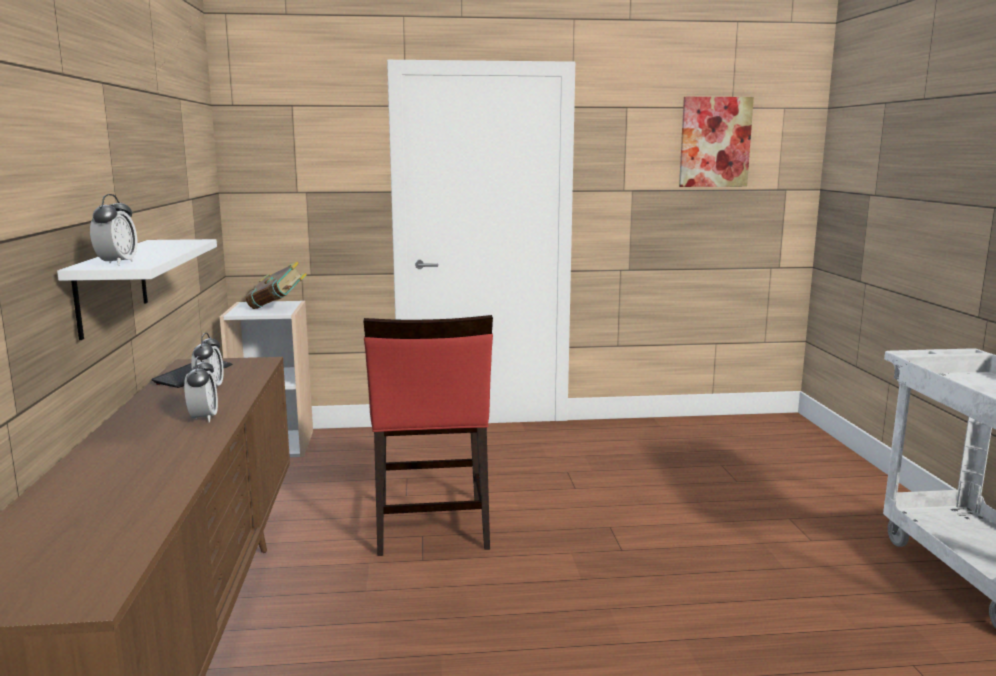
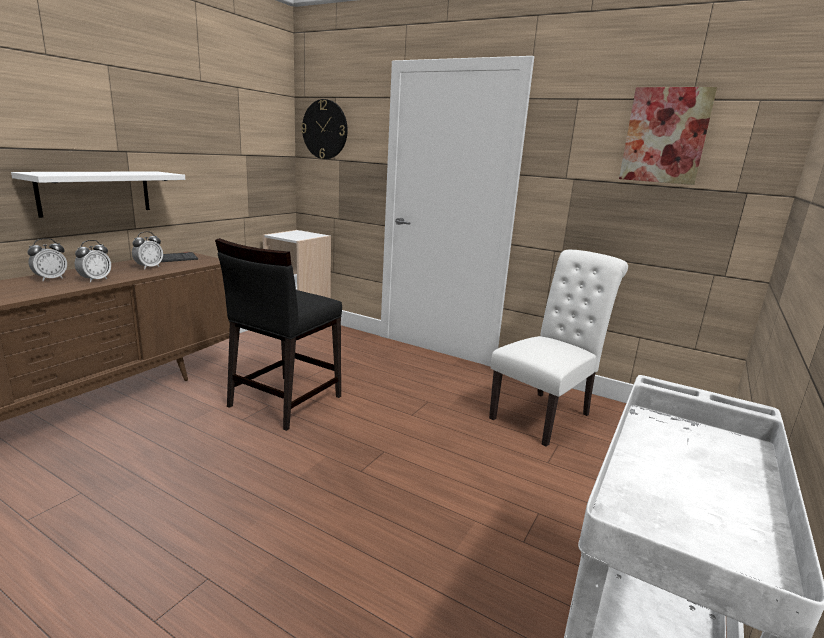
camera: 35 degrees right, 5 degrees up
alarm clock [90,194,137,266] -> alarm clock moved to [27,238,67,281]
book [245,262,307,309] -> none
red chair [363,315,493,556] -> black chair [215,238,342,431]
none -> wall clock [301,99,348,159]
none -> white chair [489,250,628,447]

